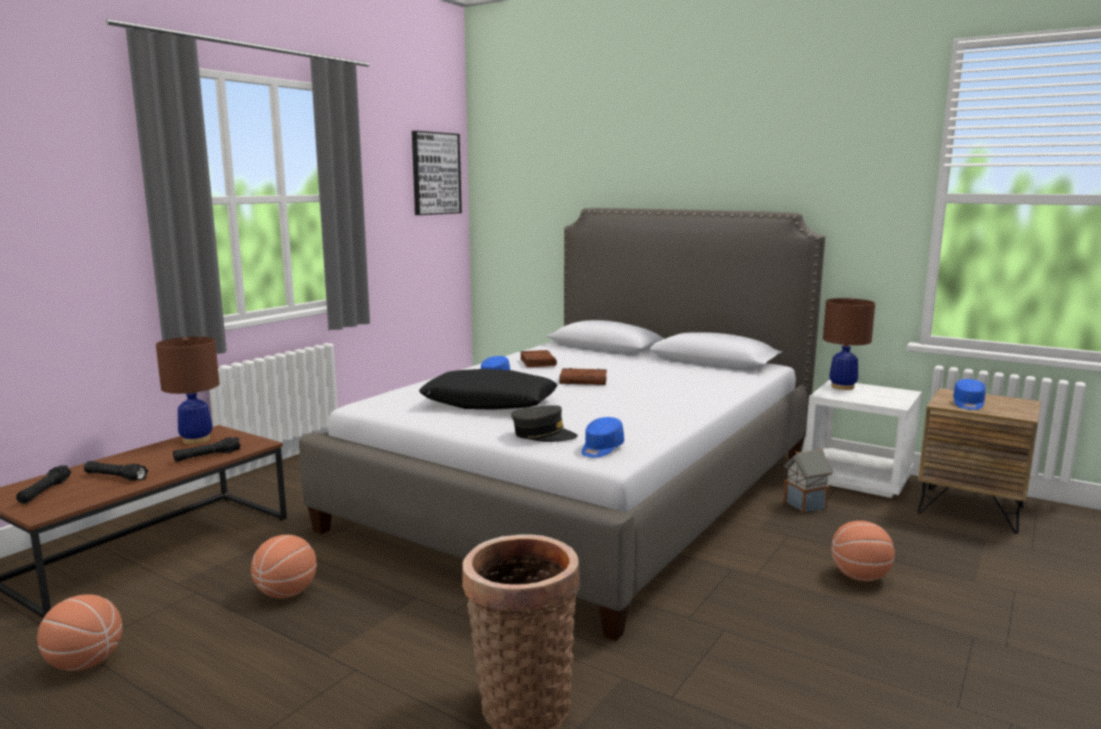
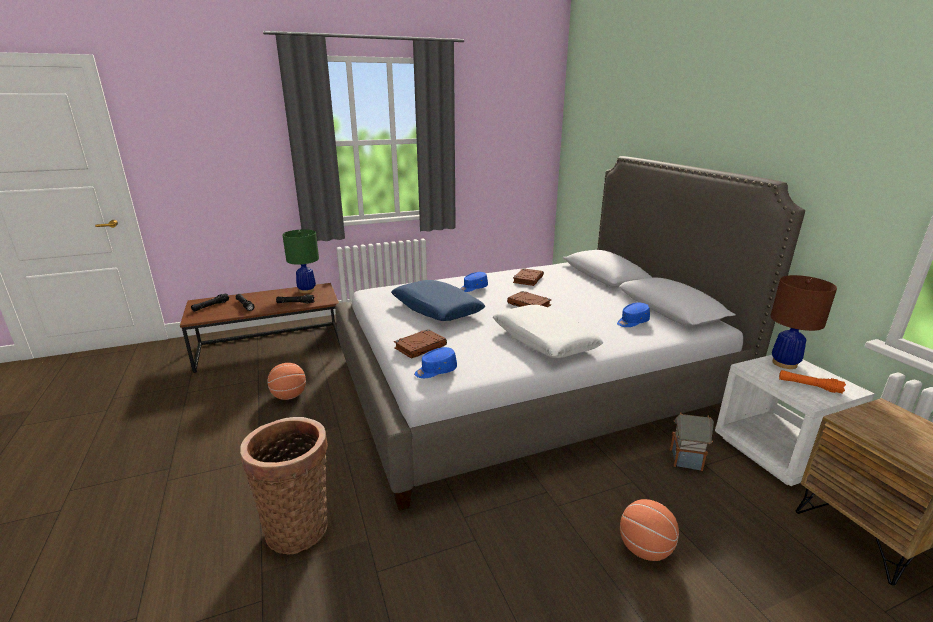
camera: 35 degrees right, 10 degrees up
basketball [37,594,122,671] -> none
brown table lamp [156,337,220,444] -> green table lamp [282,229,319,293]
picture [412,131,462,215] -> none
black pillow [419,369,557,410] -> blue pillow [391,280,485,321]
grey cap [511,405,578,442] -> brown book [394,329,447,359]
blue cap [953,379,986,410] -> blue cap moved to [617,303,650,327]
none -> white pillow [493,305,603,358]
none -> orange flashlight [779,370,846,394]

